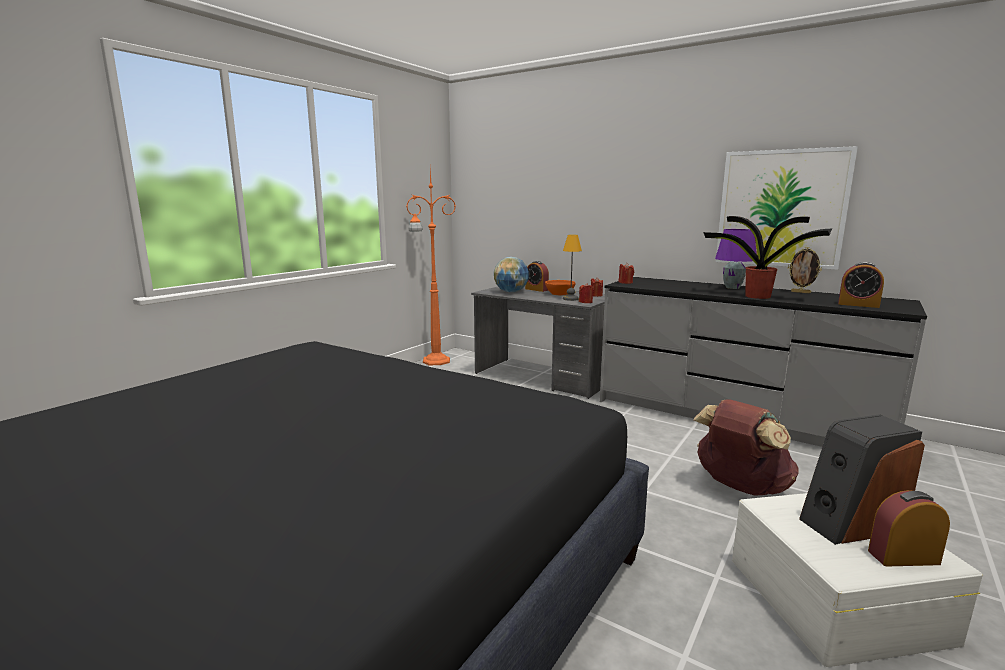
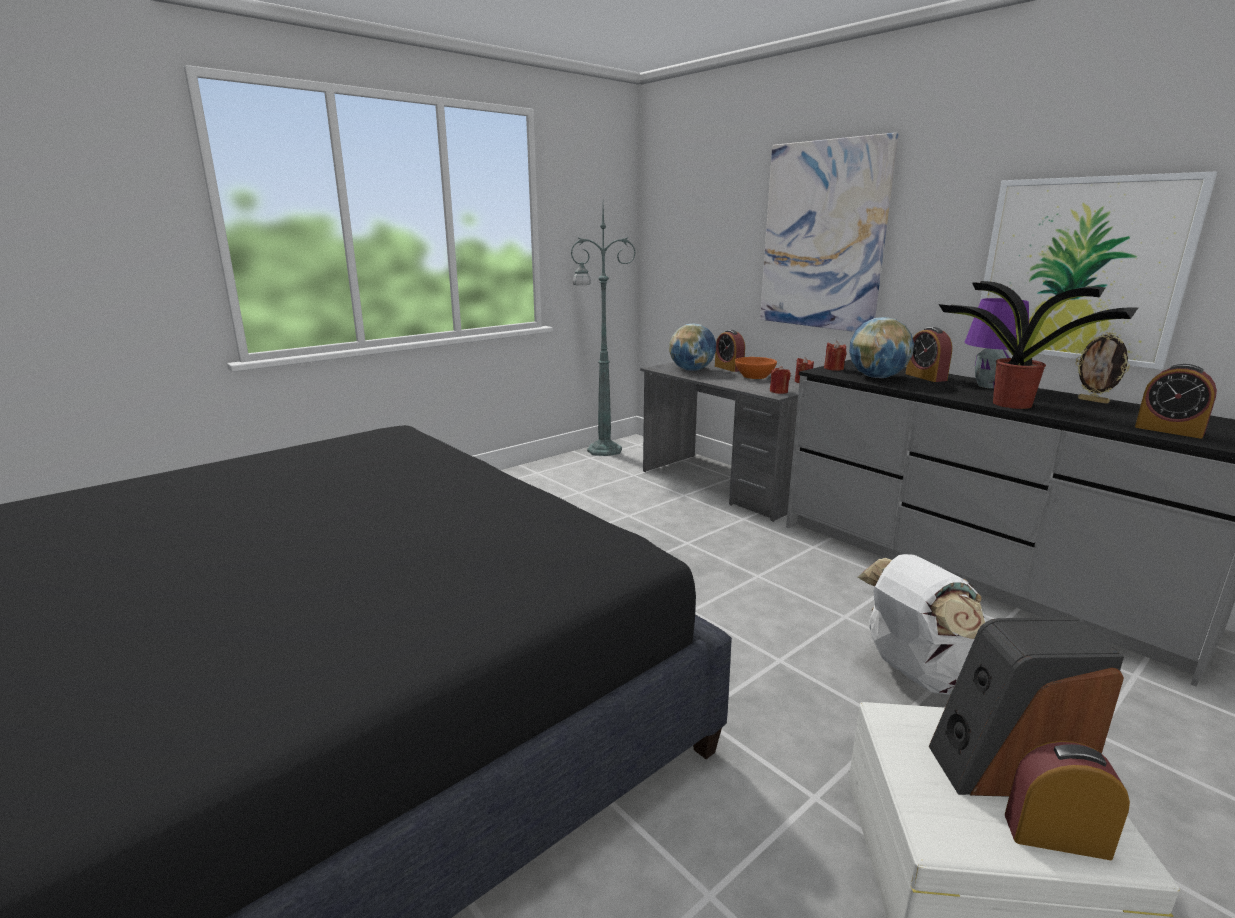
camera: 15 degrees right, 5 degrees up
orange floor lamp [406,170,456,365] -> green floor lamp [570,207,636,456]
table lamp [563,235,582,301] -> none
brown backpack [694,399,798,496] -> white backpack [858,554,987,695]
none -> picture [760,133,899,332]
none -> globe [849,317,914,378]
none -> alarm clock [906,327,952,382]

